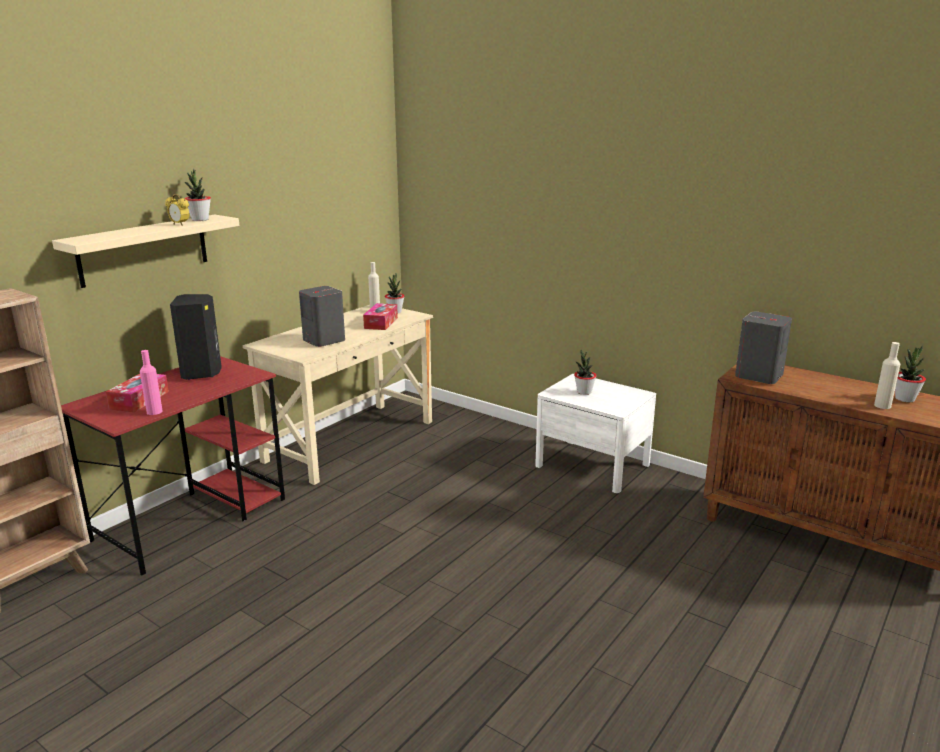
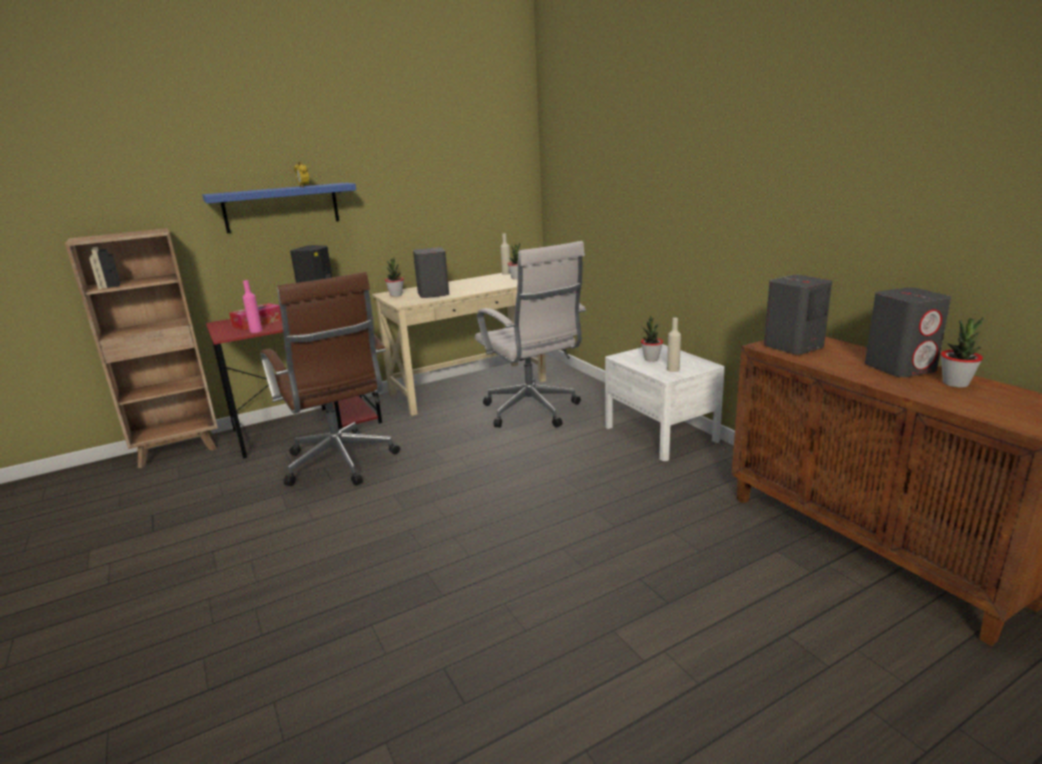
camera: 25 degrees right, 0 degrees up
beige shelf [52,215,239,288] -> blue shelf [202,183,356,234]
potted plant [184,169,211,221] -> potted plant moved to [385,258,404,297]
tissue box [363,303,398,330] -> none
beige bottle [874,342,900,409] -> beige bottle moved to [667,318,681,372]
none -> brown office chair [260,272,400,486]
none -> white office chair [475,241,586,428]
none -> grey speaker [865,288,951,377]

